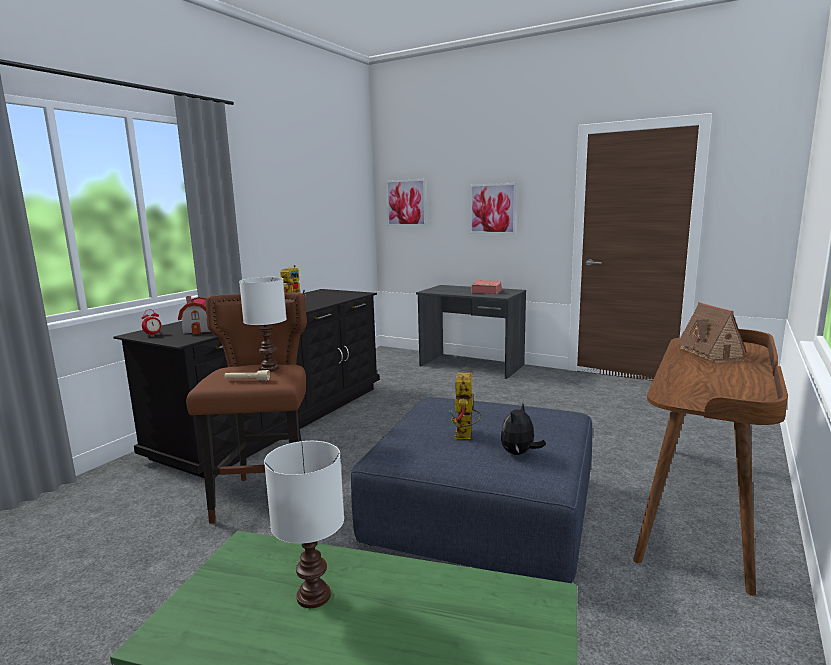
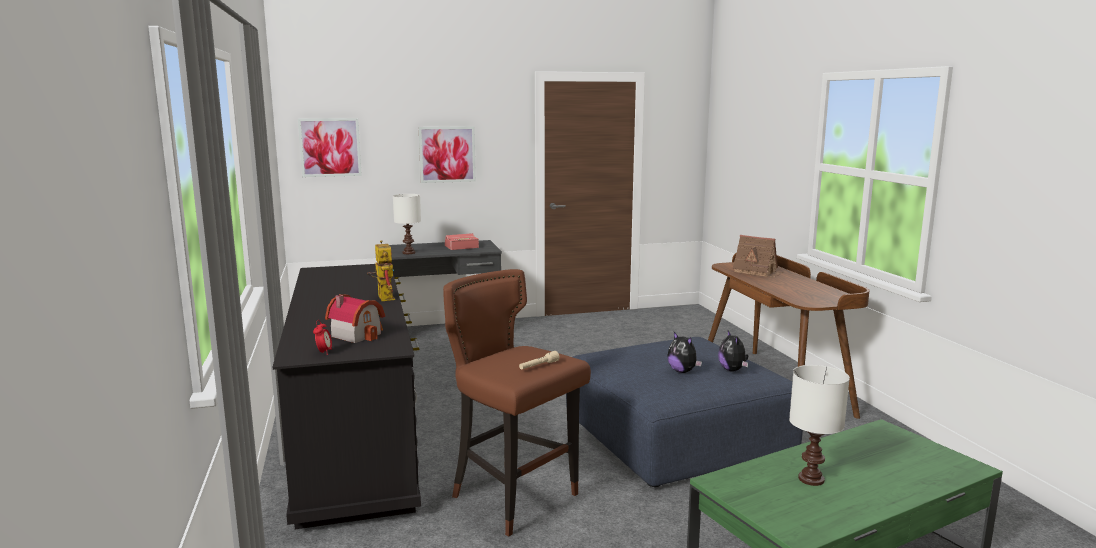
camera: 45 degrees left, 0 degrees up
white table lamp [239,277,287,372] -> white table lamp moved to [393,194,421,254]
toy robot [449,372,481,439] -> plush toy [667,332,702,373]

